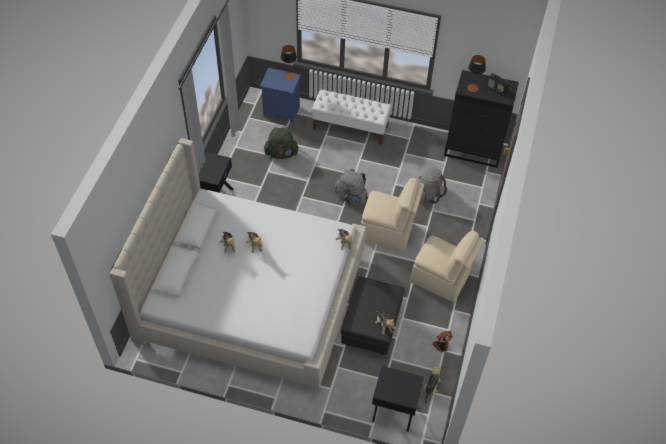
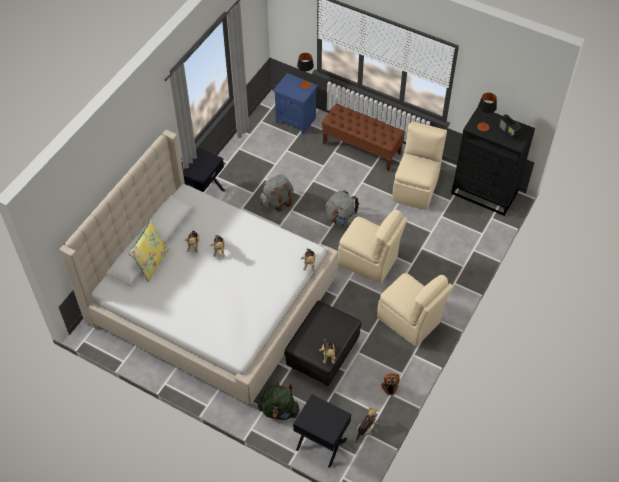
camera: 15 degrees right, 0 degrees up
green backpack [264,127,299,159] -> green backpack moved to [258,381,300,420]
white bench [312,89,392,145] -> brown bench [322,103,405,172]
grey backpack [419,167,447,204] -> grey backpack moved to [260,174,294,212]
none -> yellow pillow [128,219,170,282]
none -> beige chair [392,121,447,210]

